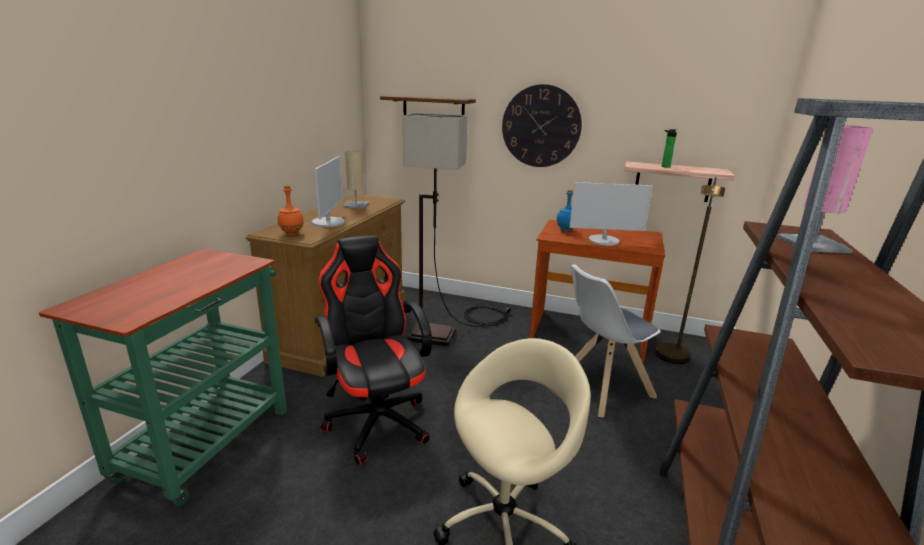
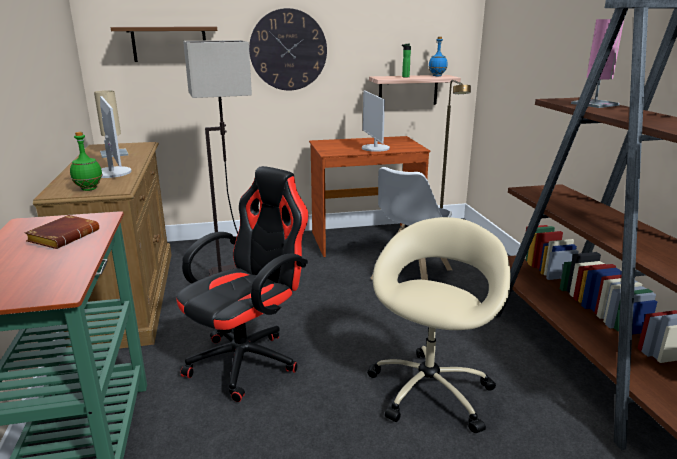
camera: 30 degrees left, 0 degrees up
orange bottle [278,185,304,235] -> green bottle [70,131,103,191]
black office chair [315,235,432,465] -> black office chair turned 90 degrees clockwise [176,166,308,402]
blue bottle [556,190,573,232] -> blue bottle moved to [428,37,447,76]
monitor [569,182,653,246] -> monitor turned 105 degrees clockwise [362,90,390,152]
none -> brown book [25,215,99,249]

